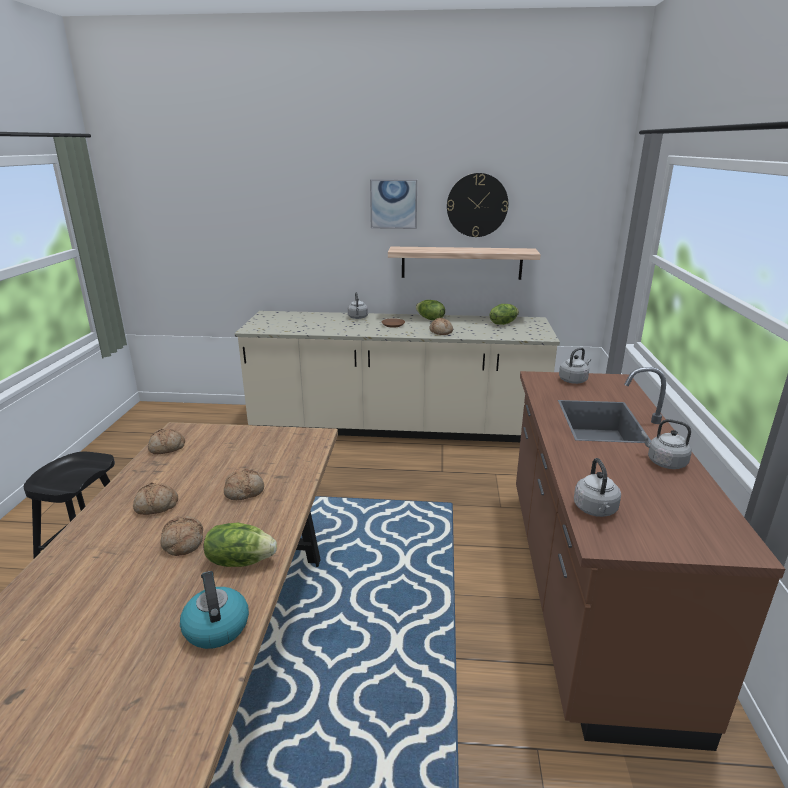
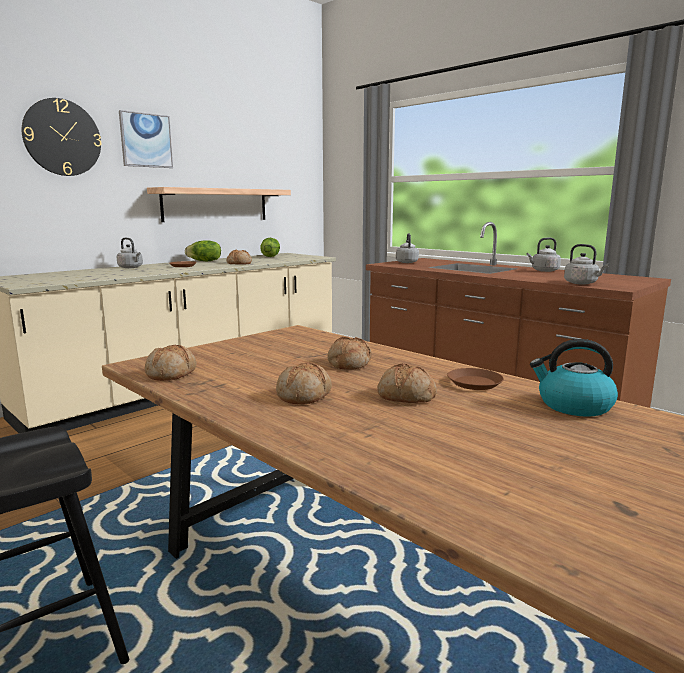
camera: 50 degrees left, 10 degrees down
lettuce [204,523,277,567] -> brown plate [447,368,504,390]
wall clock [447,173,508,237] -> wall clock moved to [22,98,101,176]

